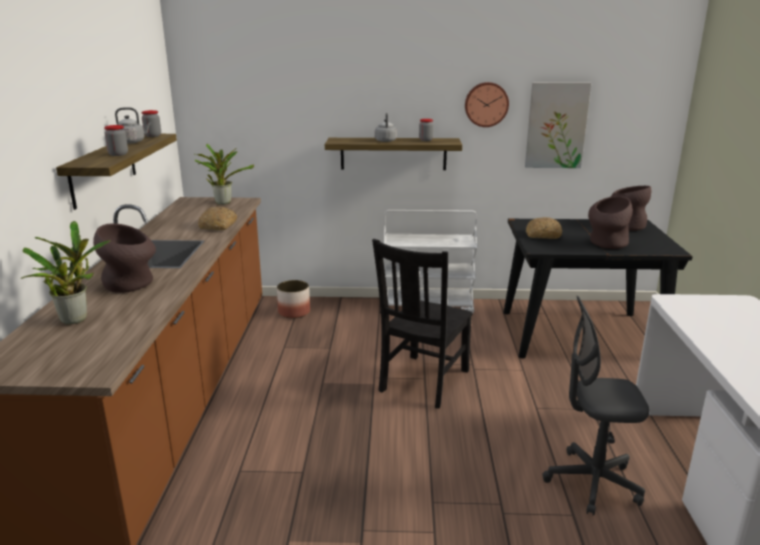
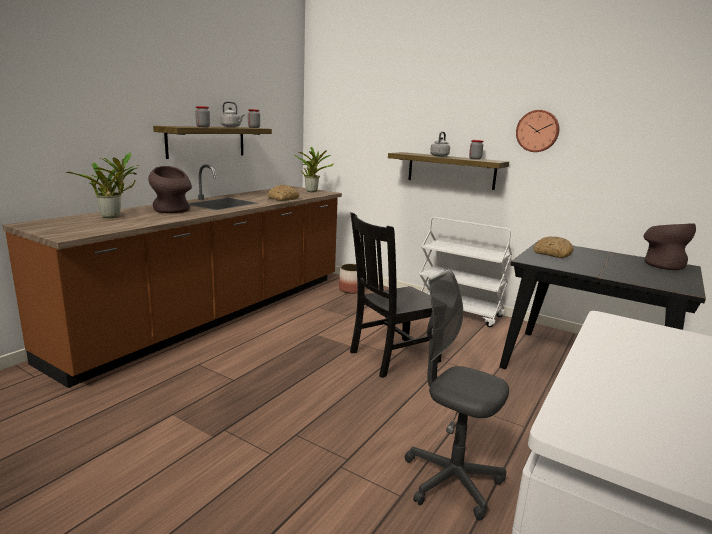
camera: 30 degrees right, 5 degrees down
picture [525,82,591,168] -> none
brown vase [588,196,633,249] -> none

